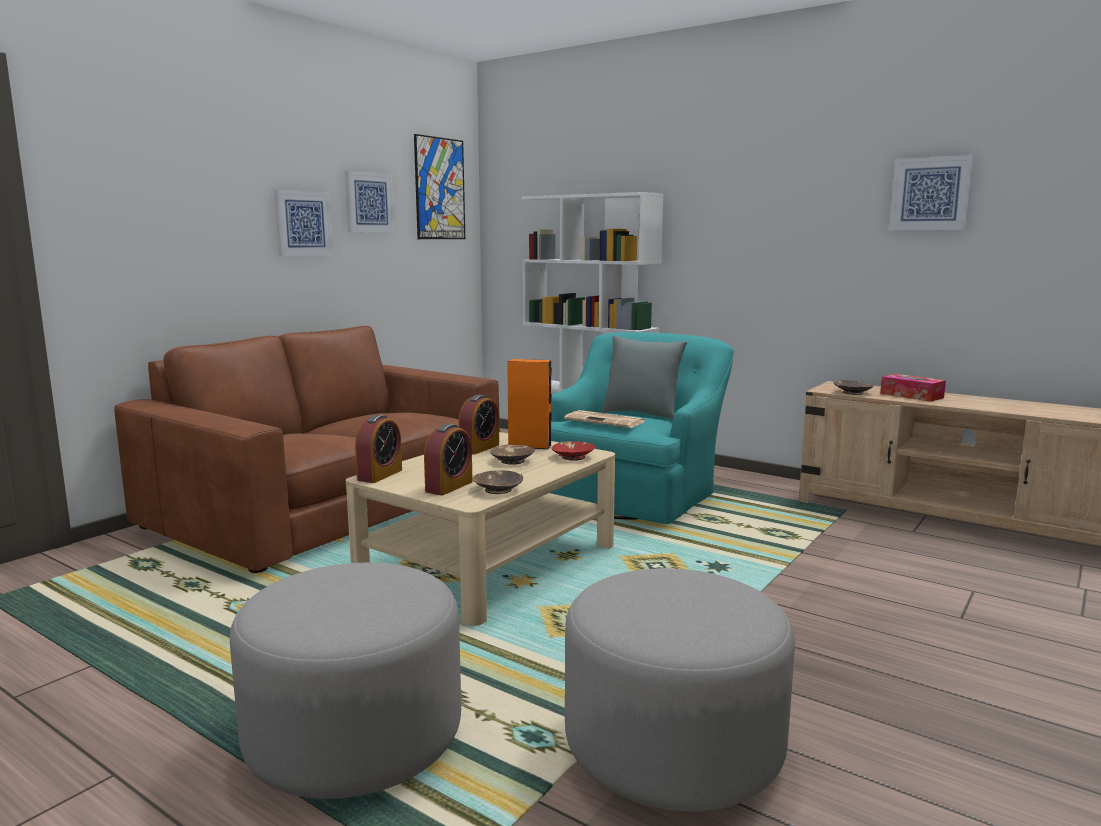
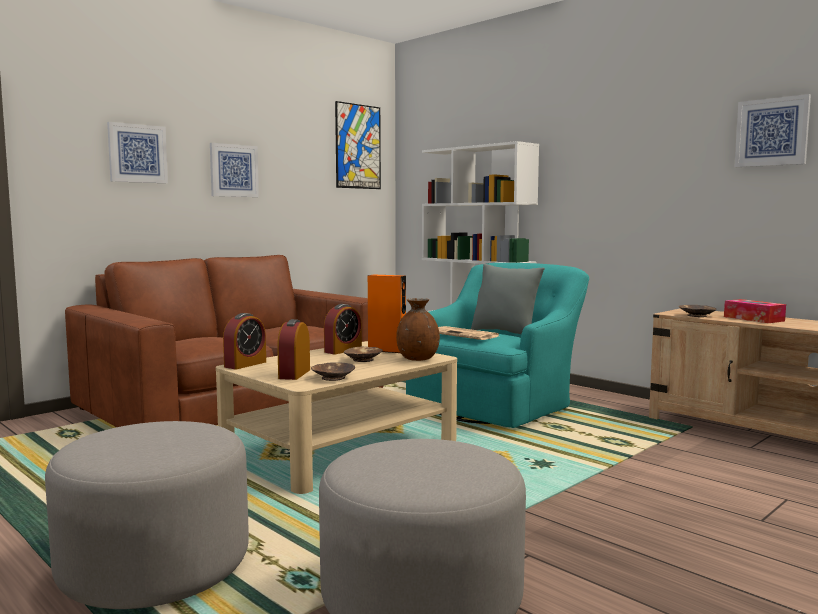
camera: 10 degrees right, 5 degrees down
picture [345,171,395,233] -> picture moved to [107,122,168,183]
alarm clock [424,423,473,495] -> alarm clock turned 150 degrees clockwise [277,319,310,380]
red bowl [552,441,596,460] -> brown vase [396,298,440,361]

